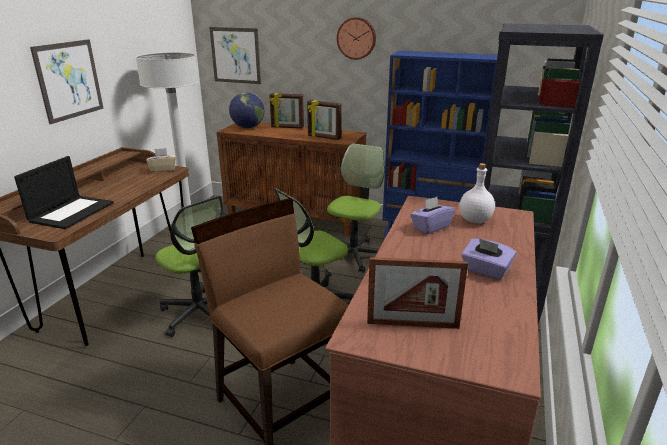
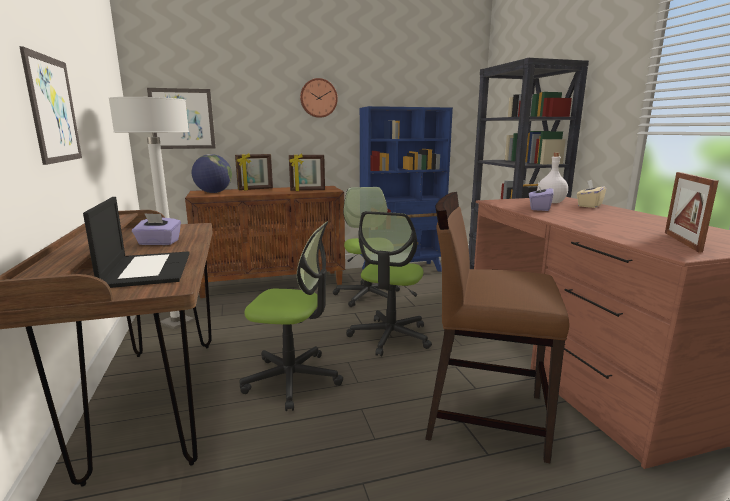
camera: 35 degrees left, 10 degrees down
beige tissue box [146,148,176,173] -> beige tissue box moved to [577,179,606,208]
picture frame [367,257,468,329] -> picture frame turned 135 degrees clockwise [665,172,719,253]
purple tissue box [461,238,516,280] -> purple tissue box moved to [132,213,181,245]

